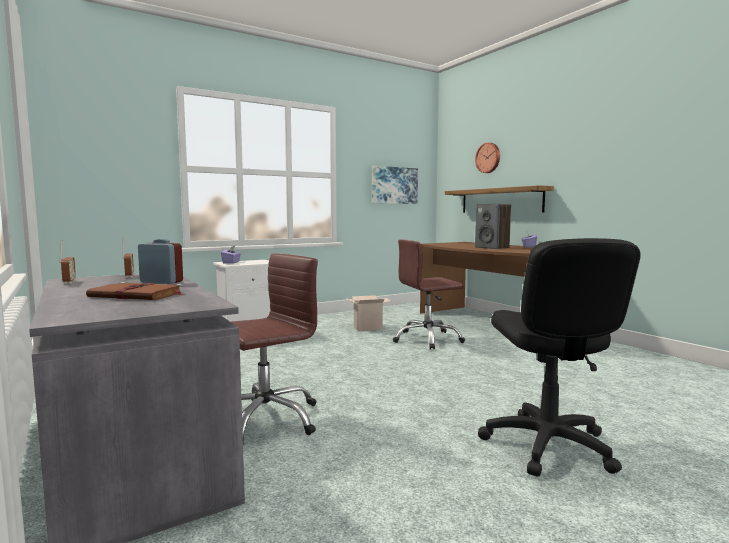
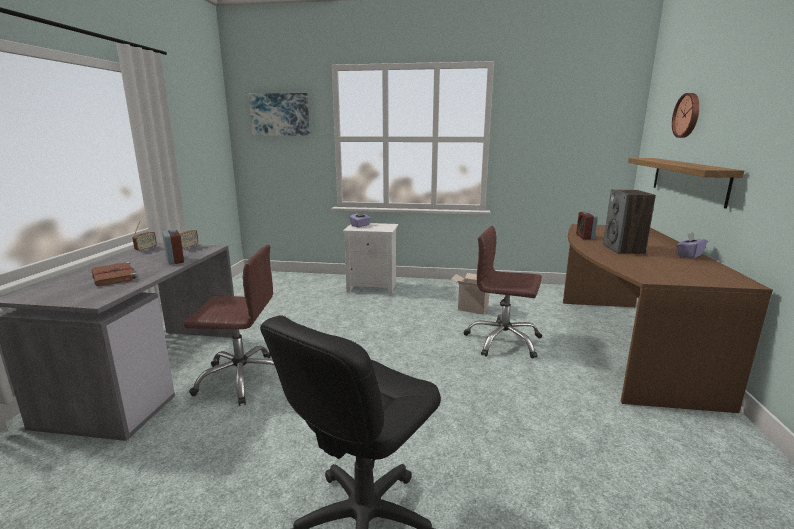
camera: 40 degrees right, 10 degrees up
picture [372,166,418,204] -> picture moved to [249,93,310,136]
none -> alarm clock [576,211,598,240]

